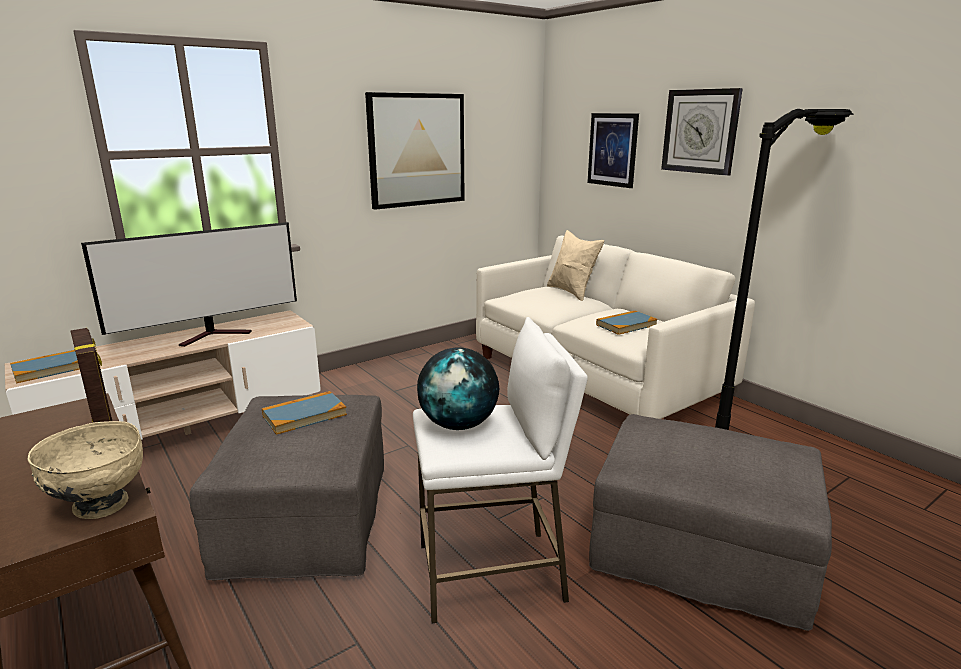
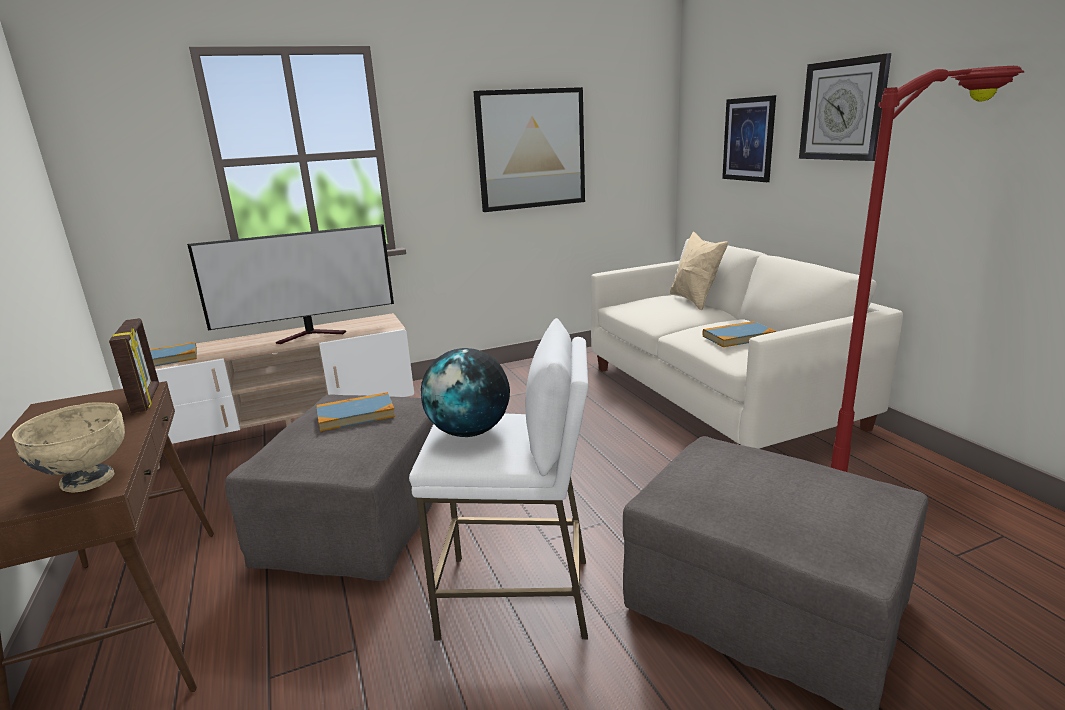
camera: 15 degrees right, 0 degrees up
black floor lamp [715,109,854,430] -> red floor lamp [831,66,1024,472]

